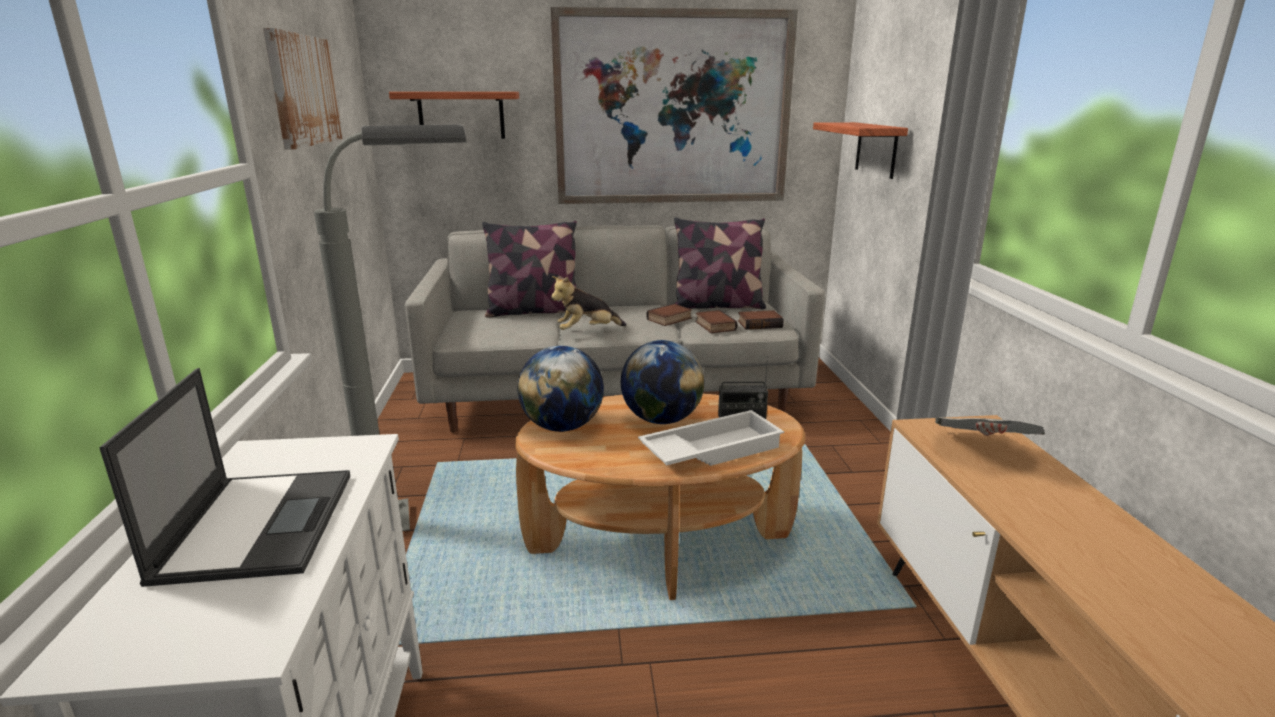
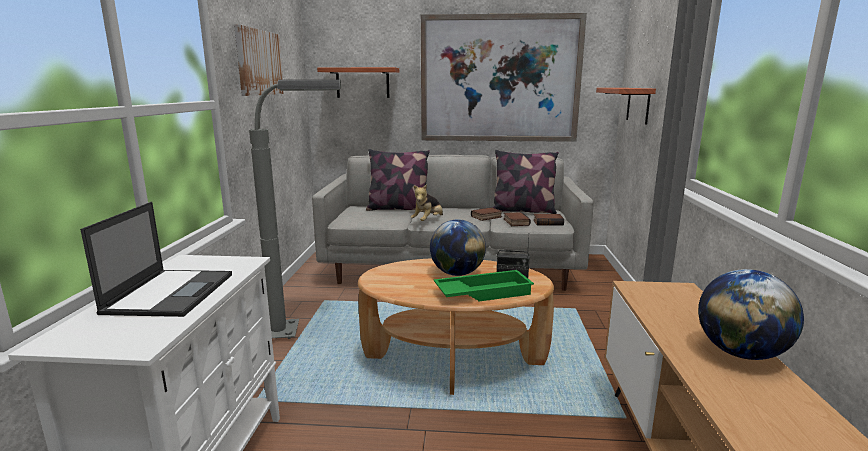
camera: 10 degrees right, 5 degrees down
globe [518,346,604,432] -> globe moved to [698,269,804,360]
plush toy [551,276,626,330] -> plush toy turned 45 degrees counterclockwise [410,184,443,221]
white tray [638,410,784,466] -> green tray [433,270,534,301]
newspaper [935,417,1045,436] -> none

